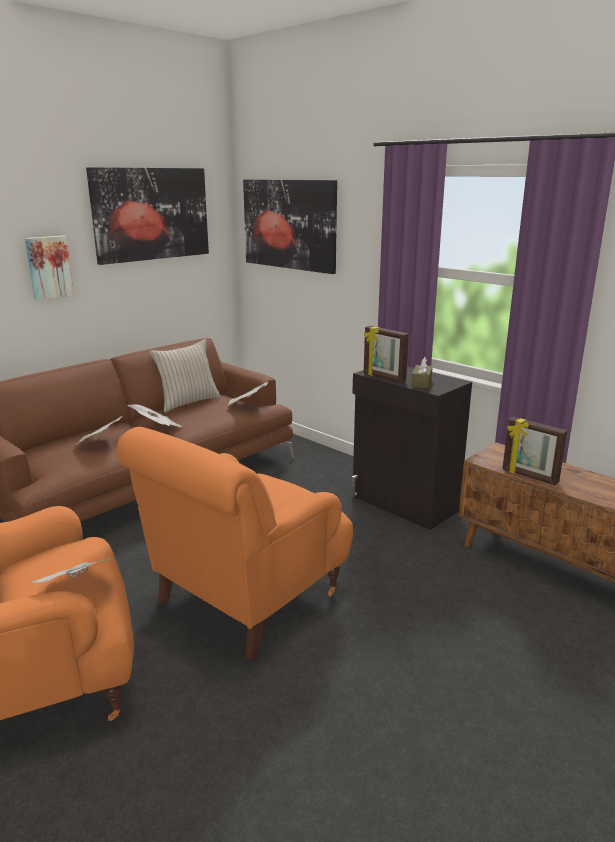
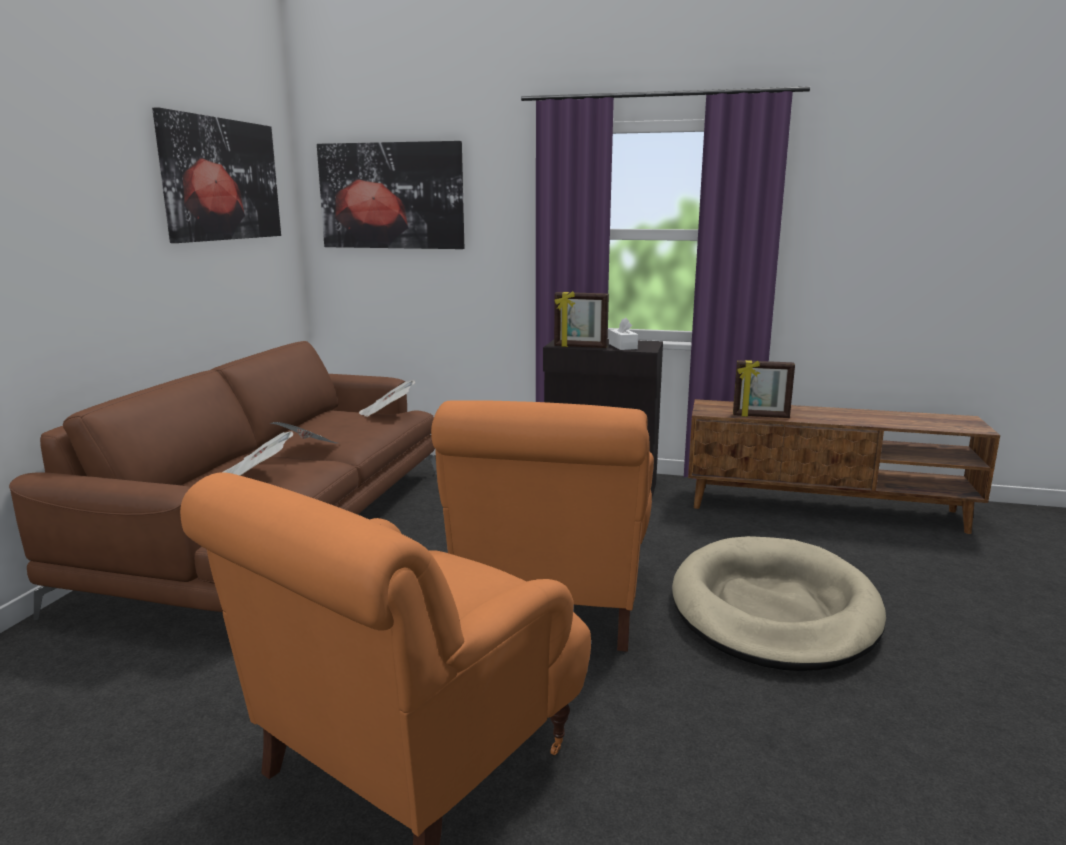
camera: 30 degrees left, 5 degrees down
picture [25,236,74,300] -> none
newspaper [32,558,115,583] -> none
beige pillow [149,339,221,412] -> none
brown tissue box [411,357,433,389] -> white tissue box [609,317,638,350]
none -> beige dog bed [672,536,886,671]

